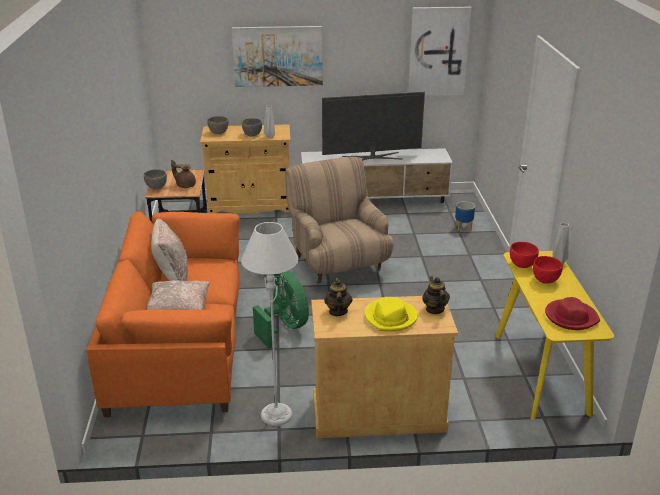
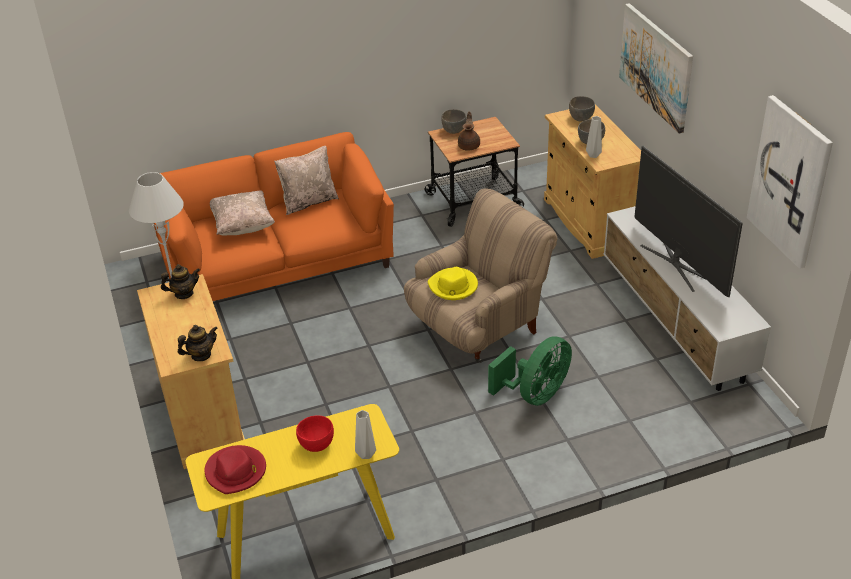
camera: 75 degrees right, 10 degrees up
green fan [253,271,309,348] -> green fan moved to [488,337,572,406]
yellow hat [365,297,418,332] -> yellow hat moved to [428,267,478,300]
planter [455,201,475,231] -> none
red bowl [510,242,539,268] -> none

